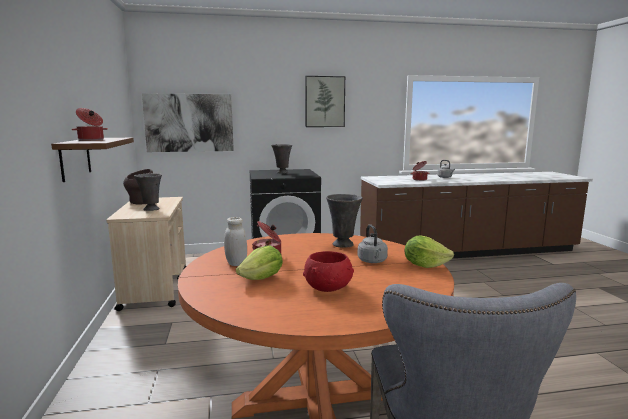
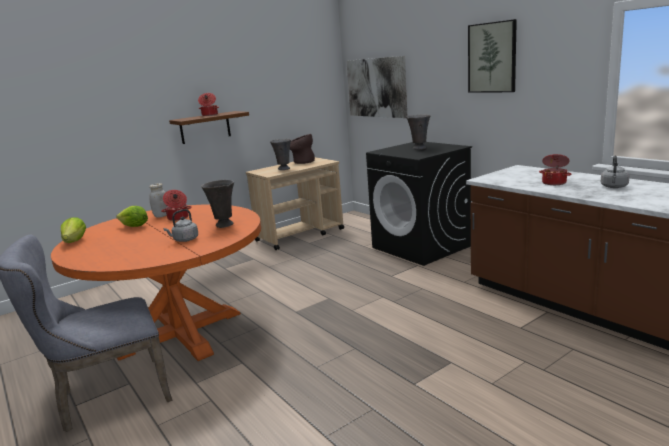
camera: 65 degrees right, 5 degrees up
red bowl [303,251,354,292] -> none
lettuce [405,235,454,268] -> lettuce moved to [61,217,86,243]

